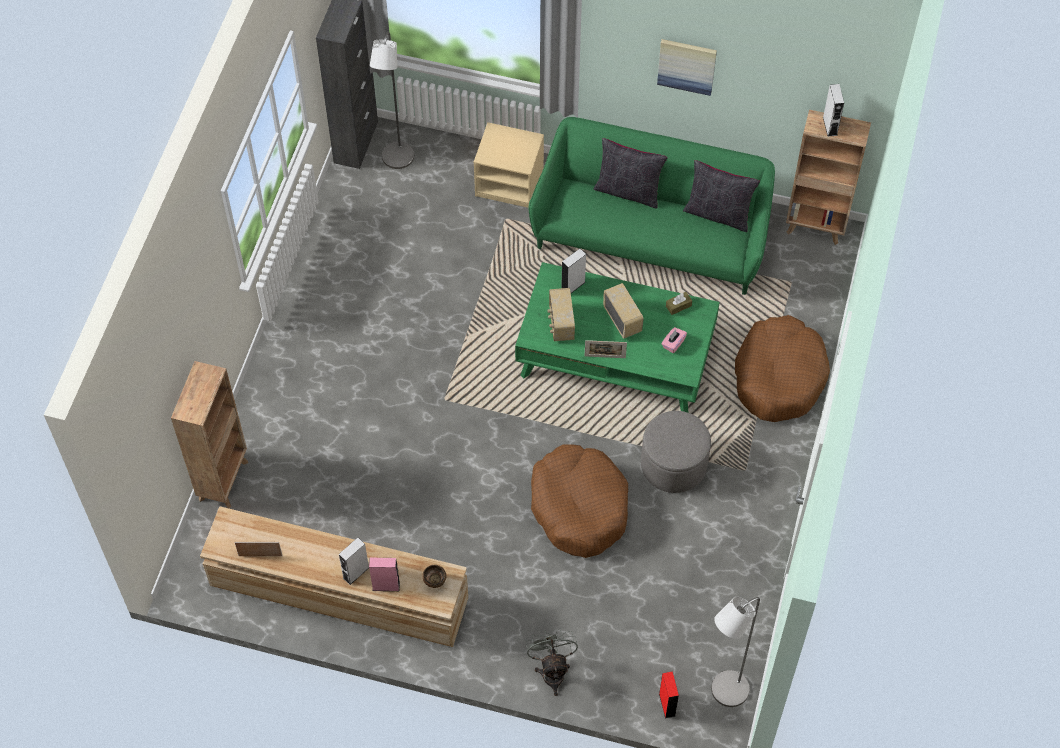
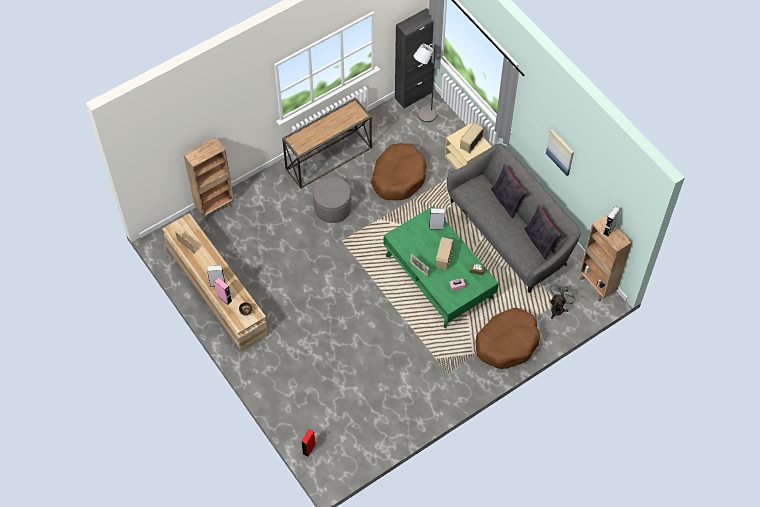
camera: 40 degrees right, 0 degrees up
grey fan [526,629,578,696] -> grey fan moved to [550,280,578,319]
green sofa [529,117,775,295] -> grey sofa [447,143,581,293]
brown dog bed [531,444,628,558] -> brown dog bed moved to [371,143,427,200]
radio [547,288,575,341] -> radio moved to [460,122,484,153]
grey ottoman [641,411,711,493] -> grey ottoman moved to [313,176,352,223]
grey floor lamp [711,597,760,707] -> none
none -> console table [282,98,372,188]

